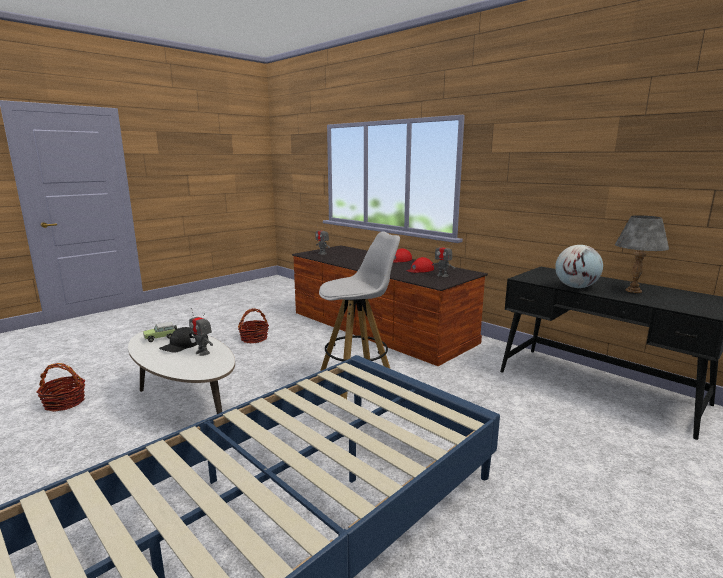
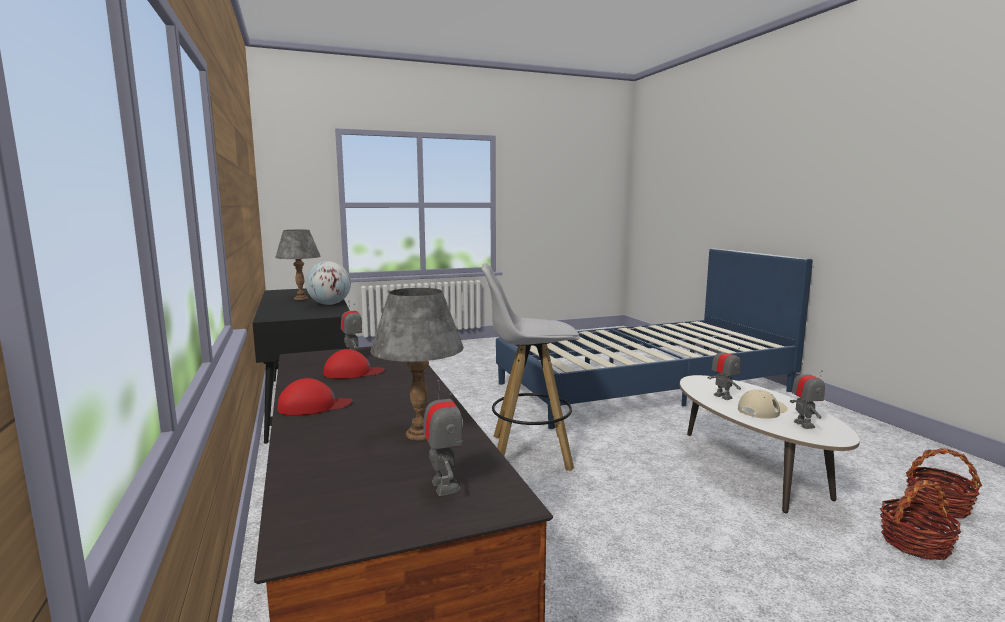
camera: 155 degrees left, 5 degrees down
toy car [143,322,177,342] -> toy robot [790,363,825,429]
black cap [159,327,198,353] -> beige cap [738,389,788,419]
basket [238,308,269,343] -> basket moved to [880,480,961,560]
none -> grey table lamp [370,288,464,440]

